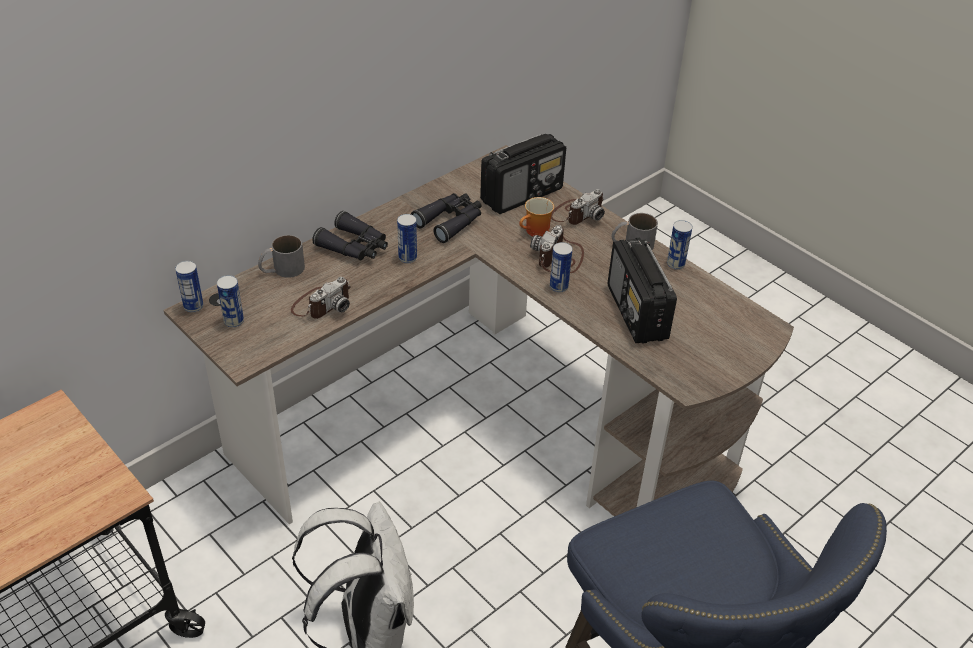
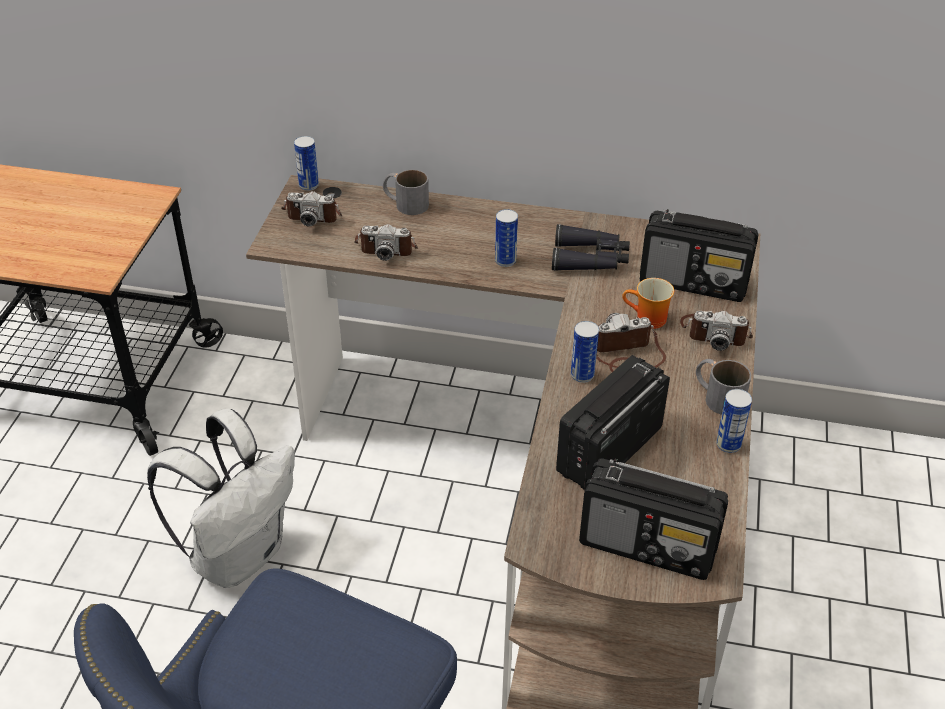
camera: 55 degrees right, 0 degrees up
can [217,275,244,328] -> camera [281,191,342,227]
black binoculars [312,211,388,260] -> none
none -> radio [579,458,728,580]

